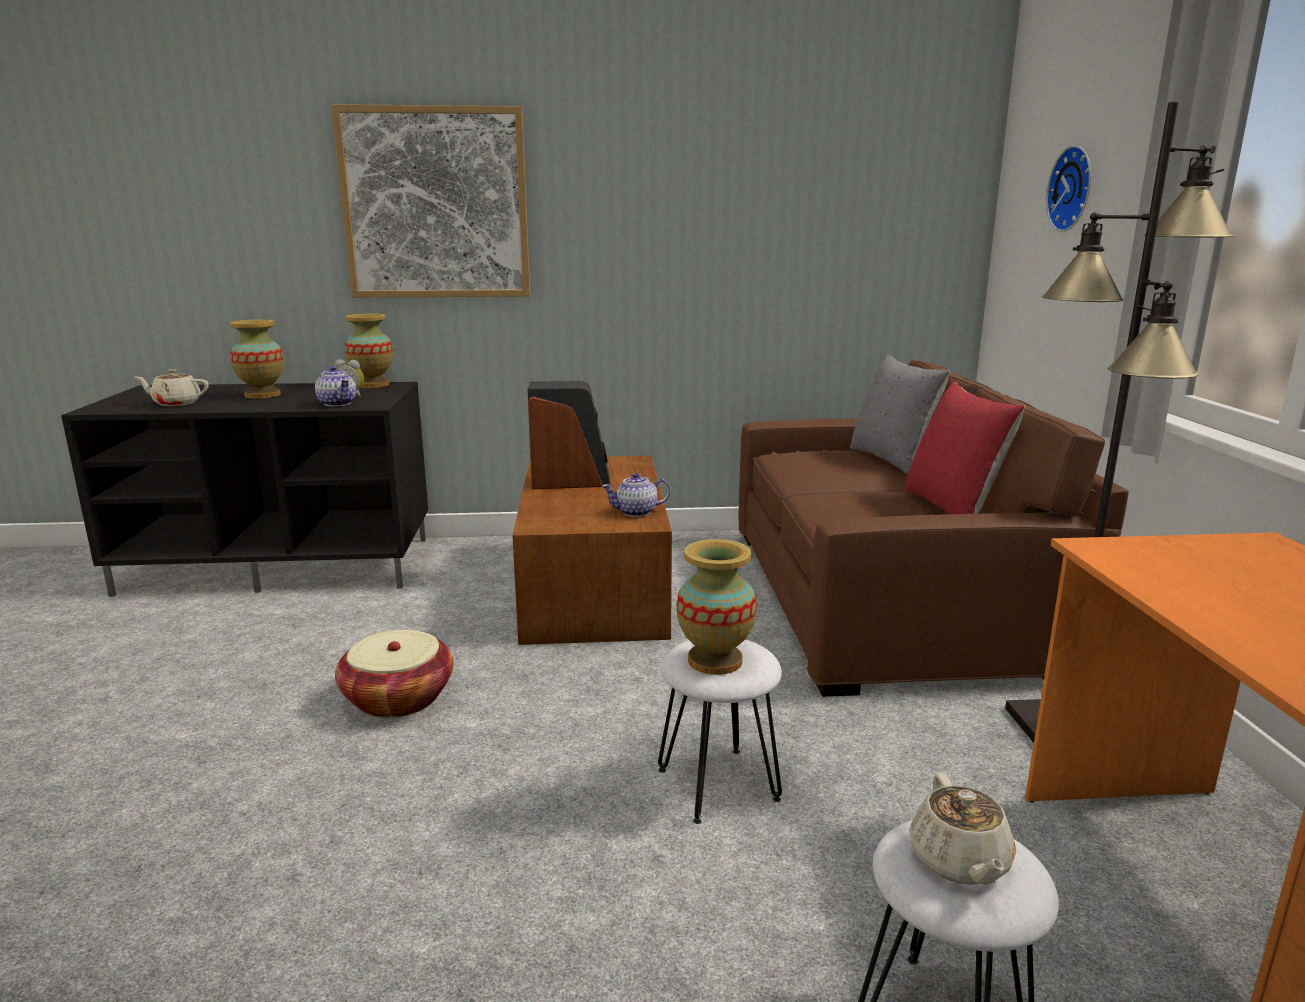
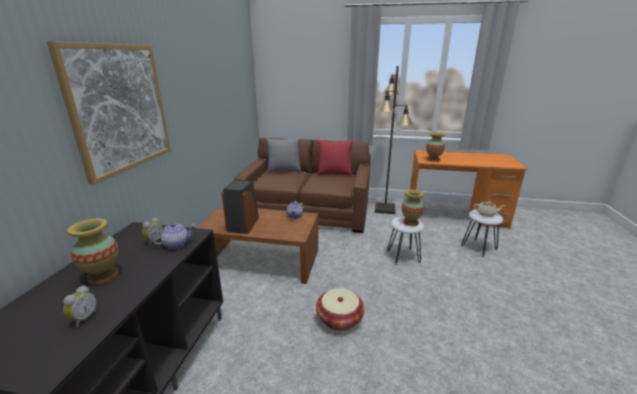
camera: 75 degrees left, 5 degrees up
beige teapot [135,369,209,406] -> alarm clock [63,285,97,327]
vase [345,314,393,388] -> vase moved to [426,132,445,162]
wall clock [1046,145,1091,232] -> none

